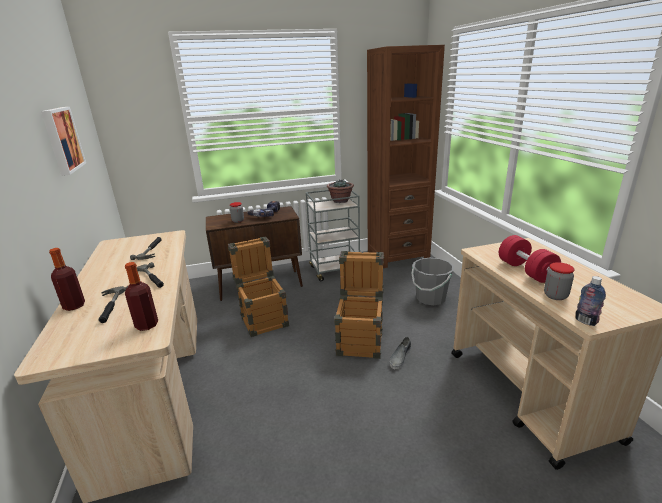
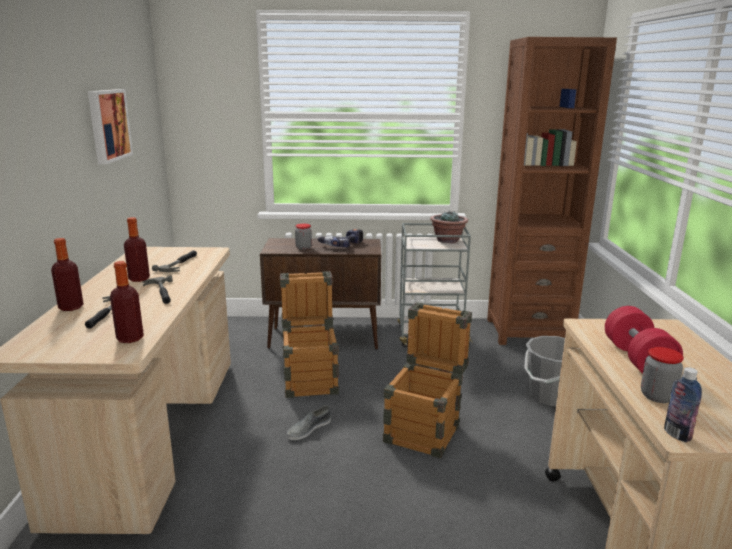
camera: 15 degrees right, 5 degrees down
grey shoe [390,337,411,369] -> grey shoe moved to [287,406,331,440]
none -> bottle [124,217,150,282]

